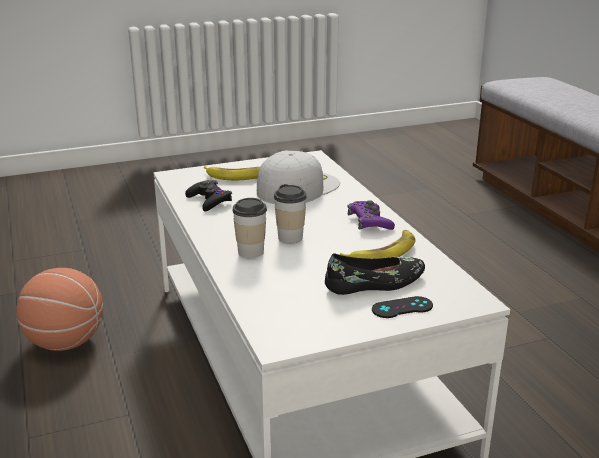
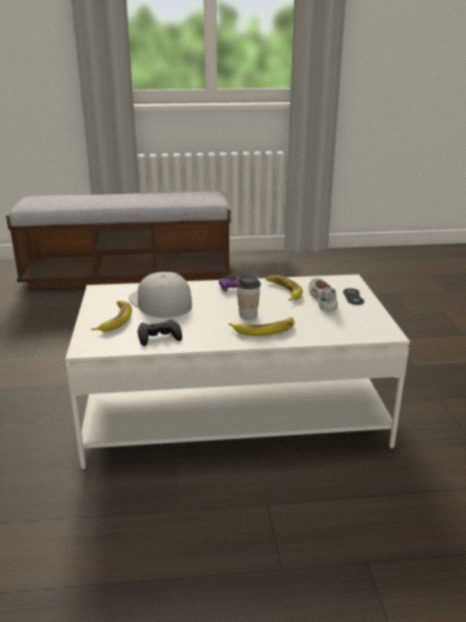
camera: 75 degrees left, 0 degrees up
basketball [16,268,103,351] -> none
cup [232,198,267,258] -> banana [229,317,295,336]
black shoe [325,253,425,295] -> white shoe [309,277,338,311]

